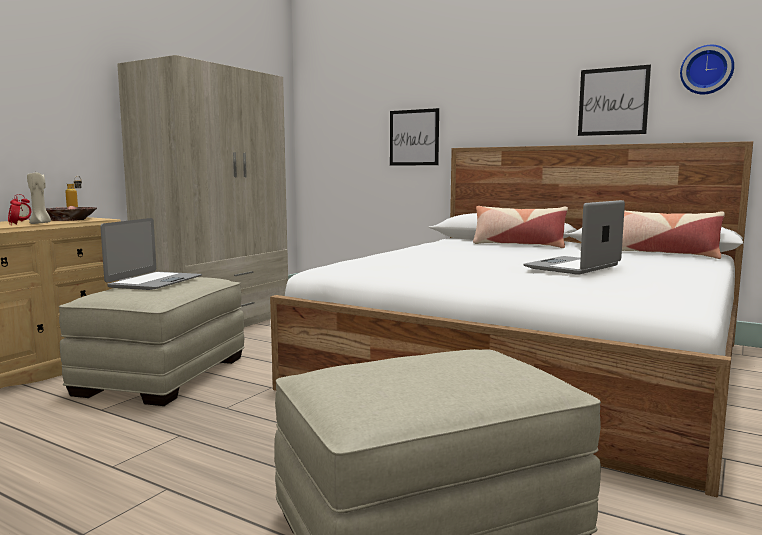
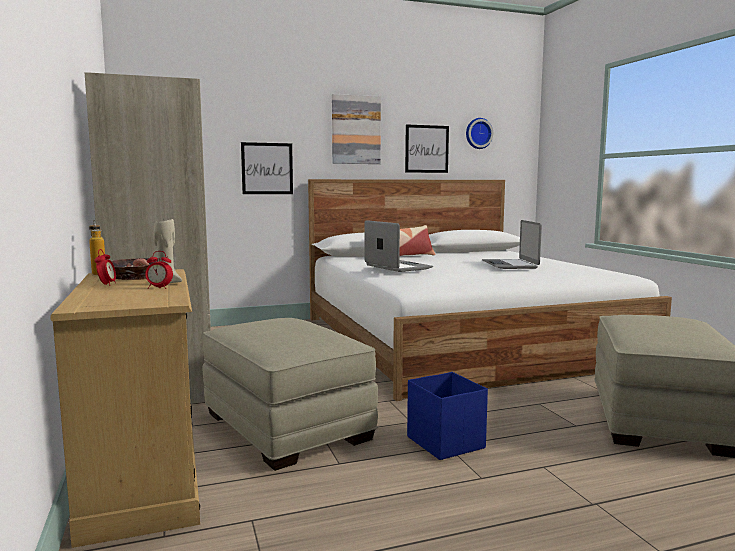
camera: 50 degrees left, 0 degrees up
laptop [100,218,202,290] -> laptop moved to [365,220,433,272]
pillow [622,211,725,259] -> none
none -> picture [332,94,381,164]
none -> blue storage box [407,372,488,460]

